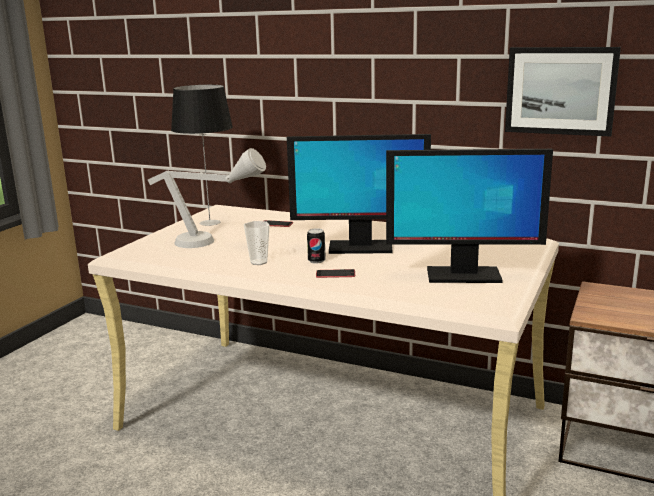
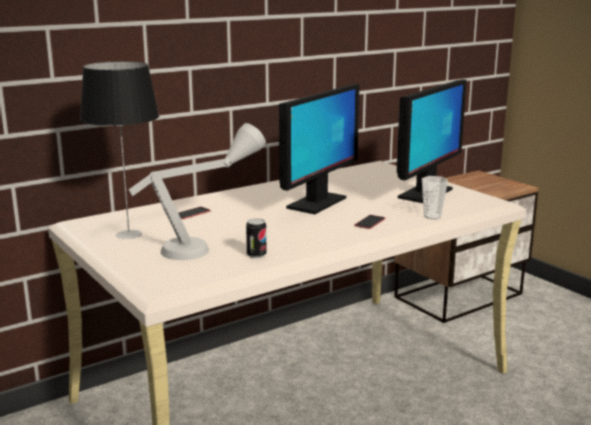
camera: 60 degrees left, 0 degrees up
cup [244,221,270,265] -> cup moved to [422,176,448,219]
can [307,228,326,264] -> can moved to [246,218,267,258]
picture [505,47,621,136] -> none

